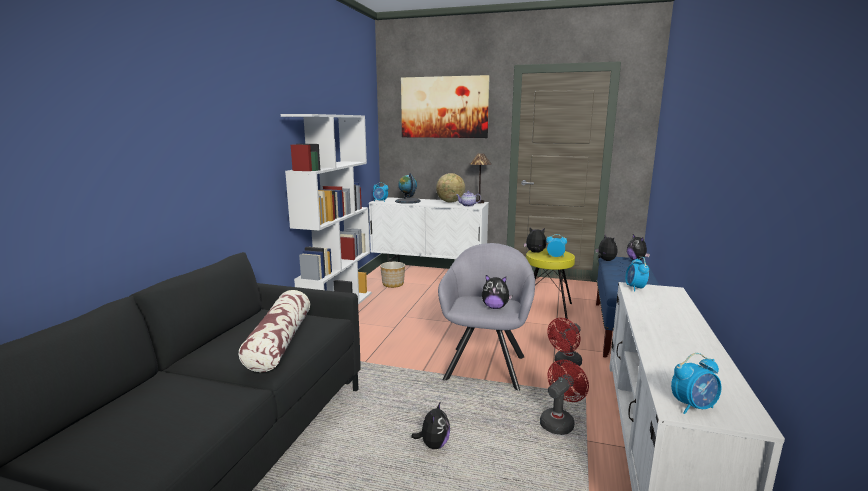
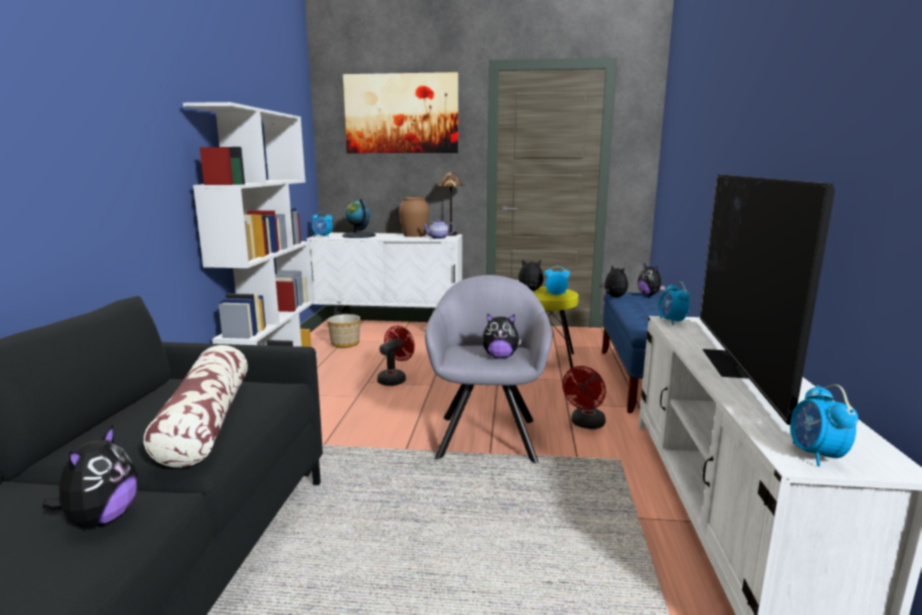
camera: 10 degrees left, 0 degrees up
plush toy [411,401,450,449] -> plush toy moved to [42,425,138,527]
globe [436,173,465,202] -> brown vase [399,197,429,237]
red fan [540,360,589,435] -> red fan moved to [377,326,415,386]
alarm clock [671,353,722,414] -> alarm clock turned 120 degrees clockwise [790,384,858,467]
none -> television [700,174,835,425]

